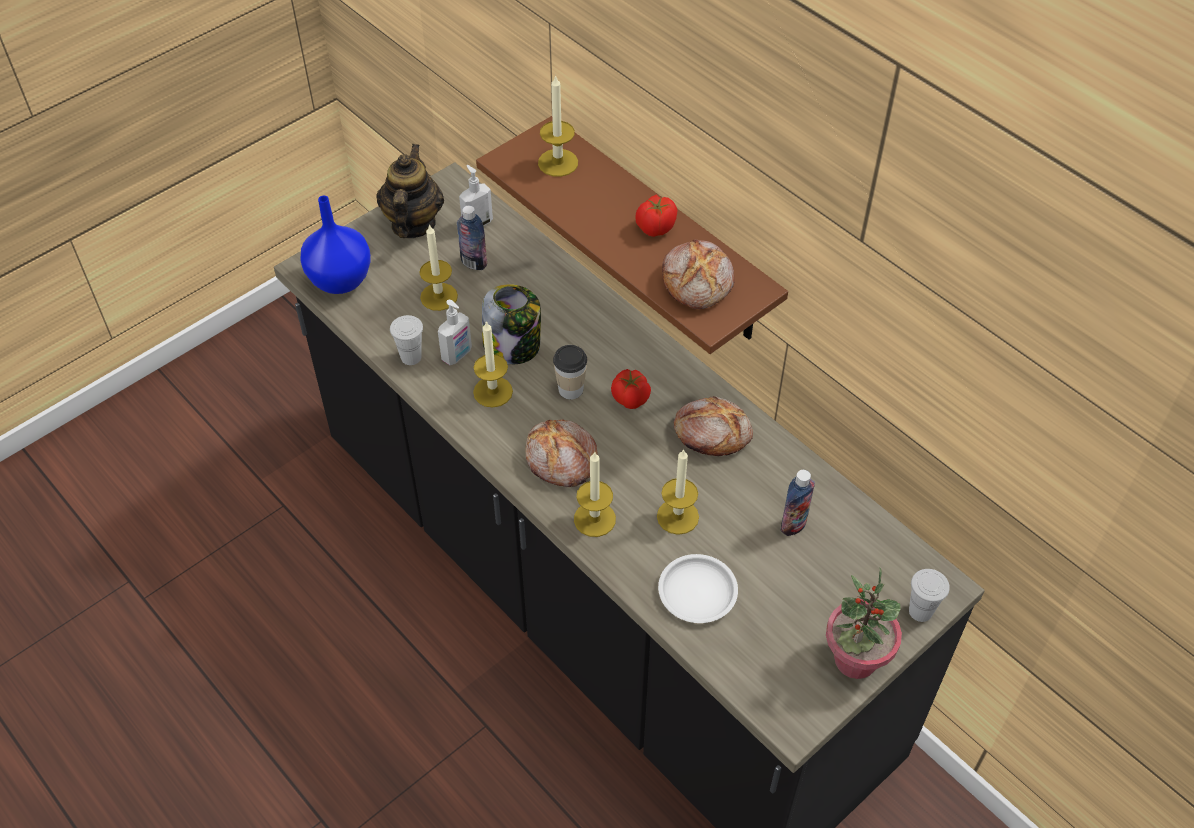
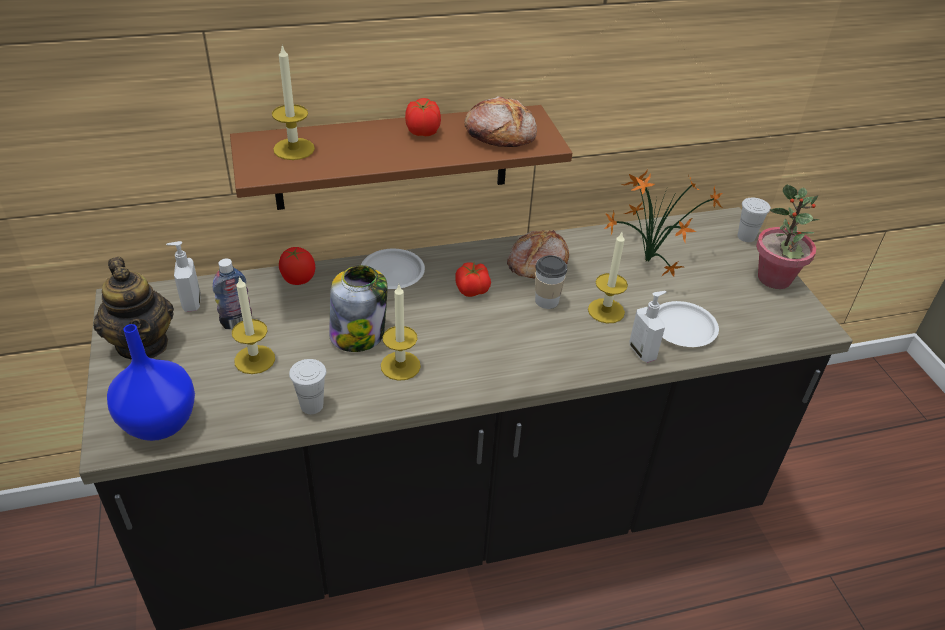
camera: 65 degrees left, 10 degrees down
teapot [376,144,444,238] -> teapot turned 150 degrees counterclockwise [93,257,174,360]
soap dispenser [438,300,472,365] -> soap dispenser moved to [629,291,667,363]
bread [526,419,598,487] -> none
cup [553,345,587,400] -> cup moved to [535,255,567,309]
candle [574,451,616,537] -> none
bottle [781,470,815,536] -> potted plant [604,170,723,277]
none -> tomato [279,247,315,285]
none -> white plate [361,249,425,289]

